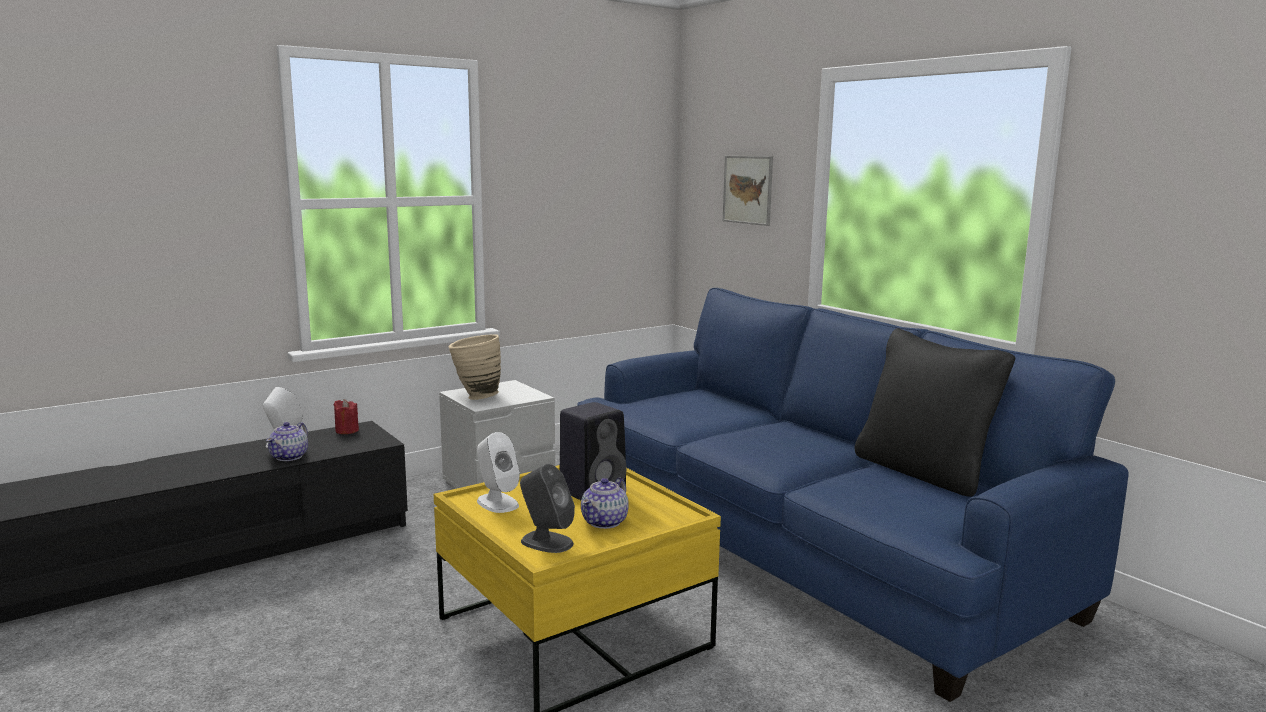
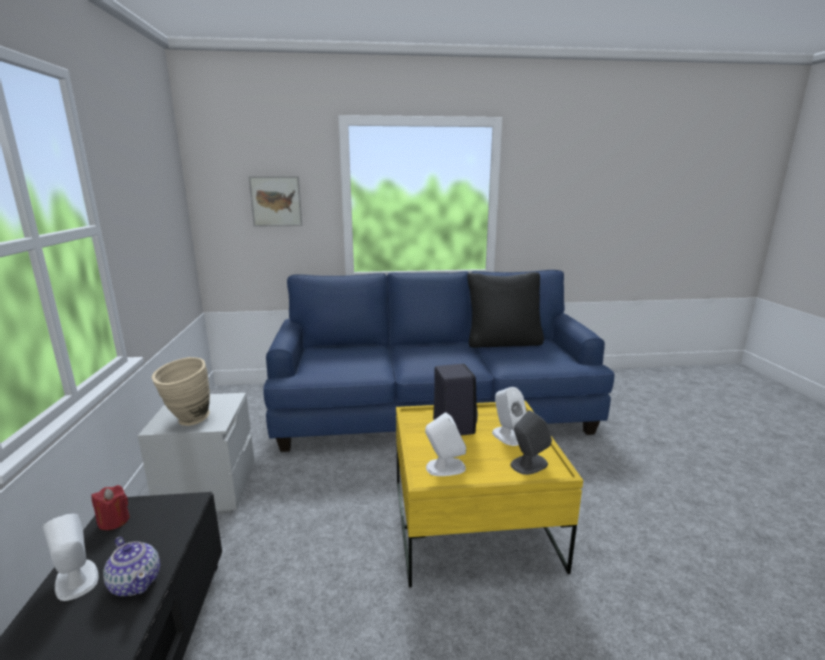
camera: 60 degrees left, 5 degrees up
teapot [581,477,629,529] -> white speaker [492,387,527,446]

